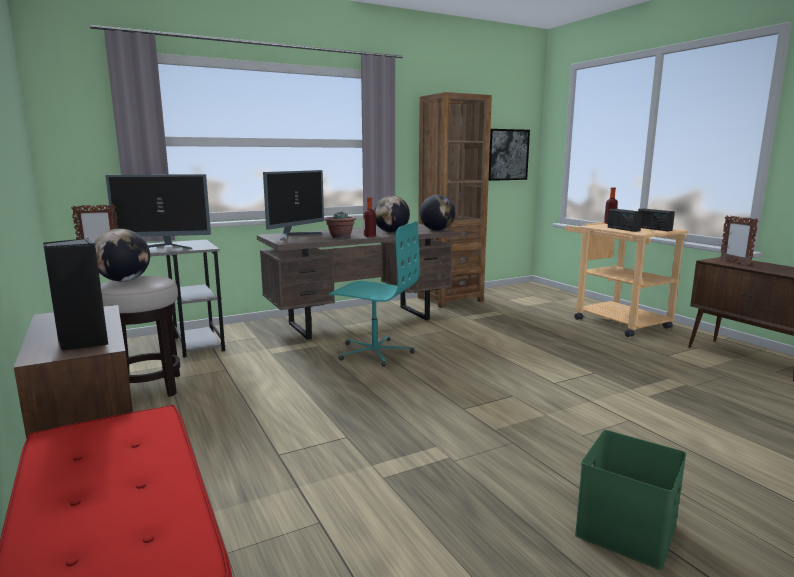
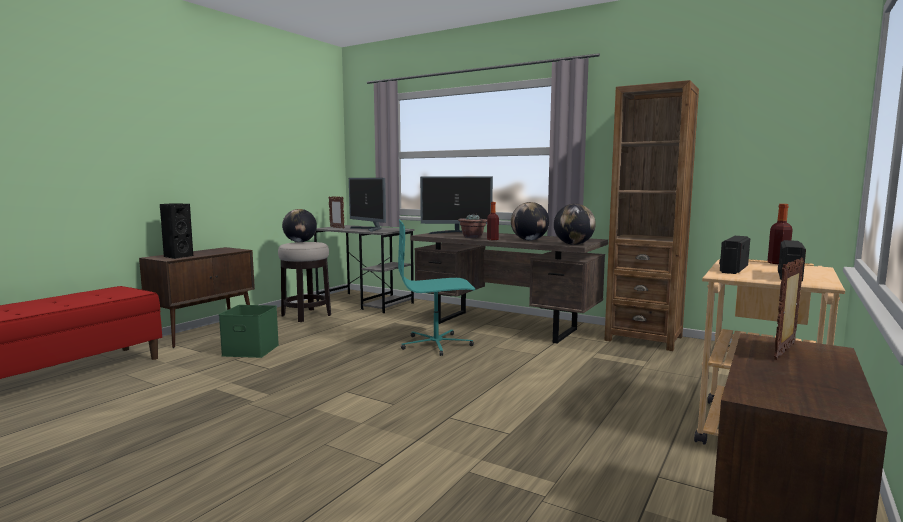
camera: 60 degrees right, 5 degrees down
turquoise office chair [329,221,420,366] -> turquoise office chair turned 90 degrees clockwise [398,220,475,356]
picture [489,129,530,181] -> none
green storage box [575,430,686,570] -> green storage box moved to [219,305,279,358]

